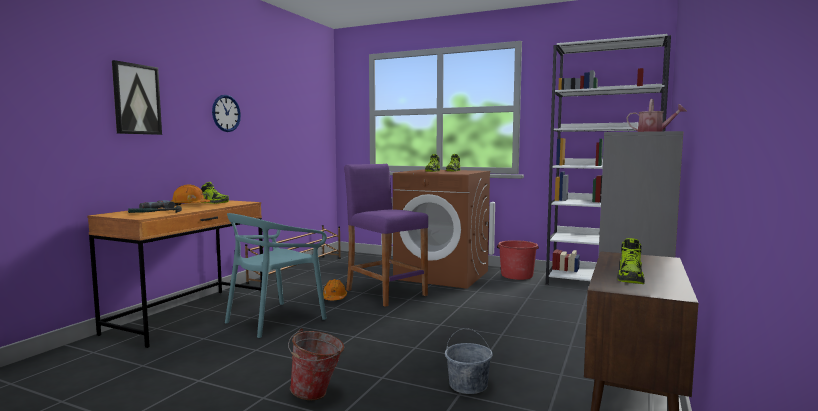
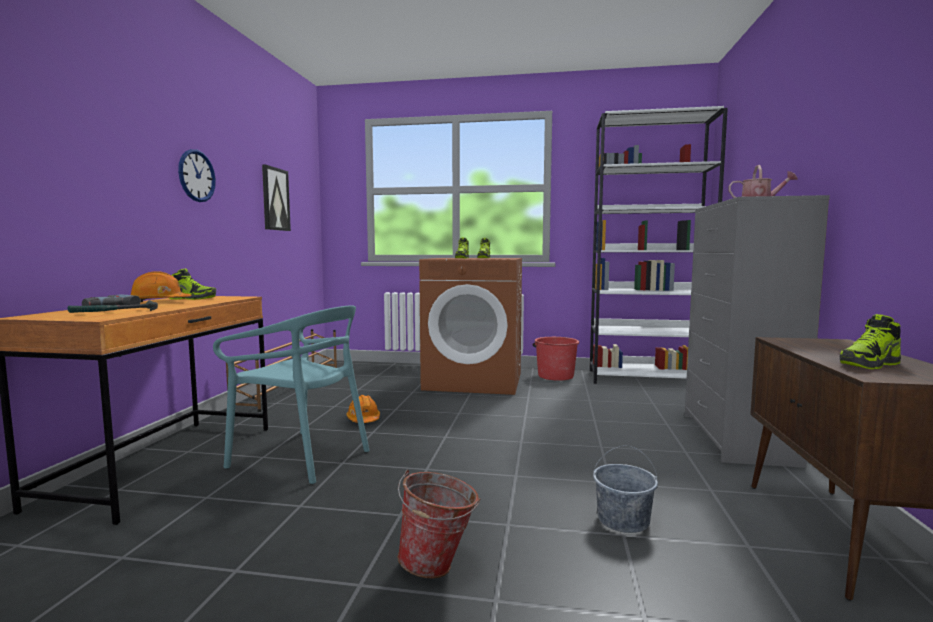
camera: 15 degrees left, 0 degrees up
picture [112,60,162,135] -> picture moved to [262,165,291,231]
turquoise chair [225,213,327,338] -> turquoise chair turned 90 degrees counterclockwise [213,305,369,484]
purple stool [344,164,428,307] -> none
shoe [617,238,645,284] -> shoe turned 60 degrees clockwise [840,314,901,369]

